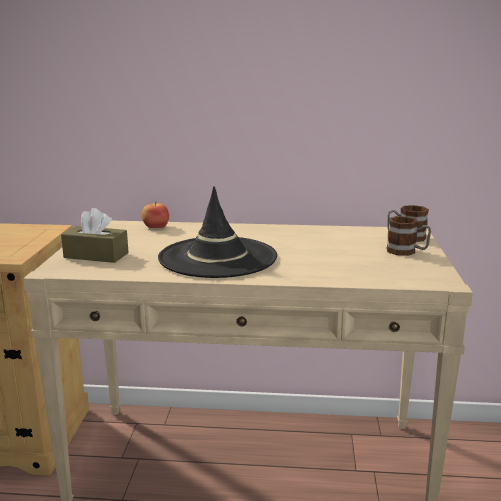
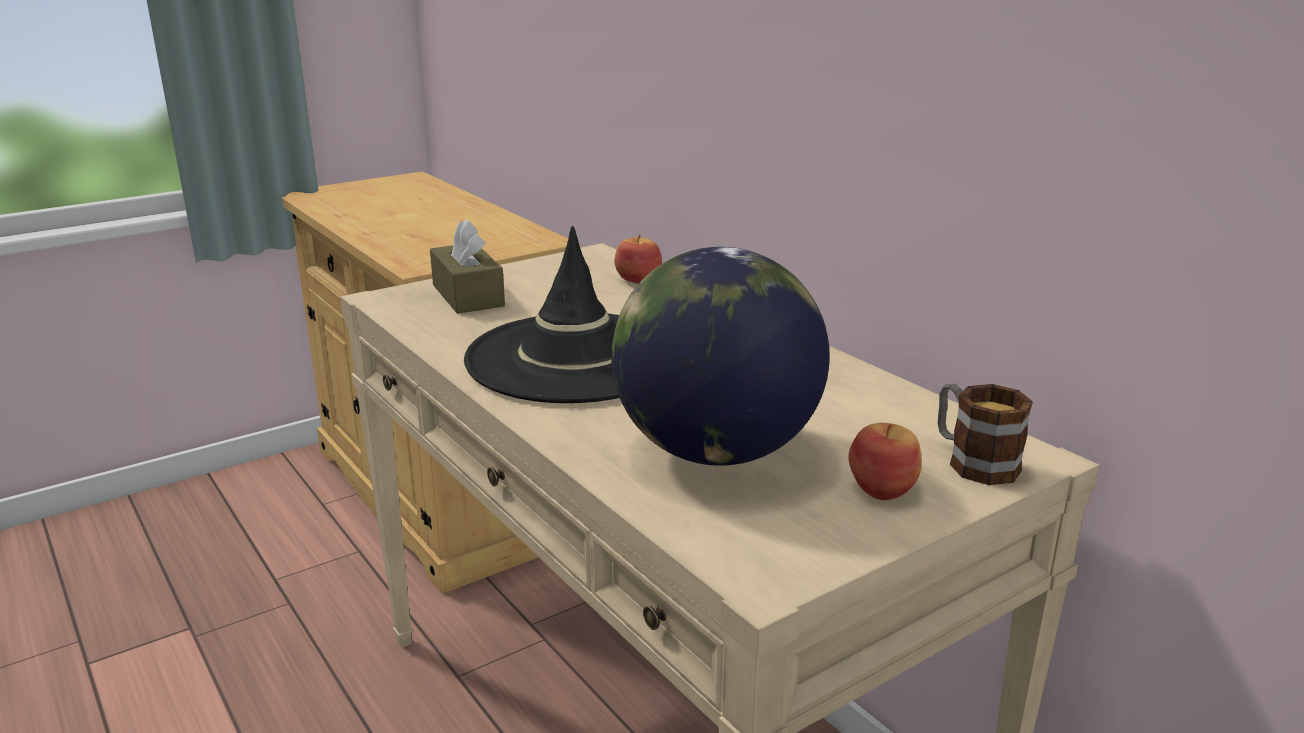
camera: 50 degrees right, 5 degrees up
mug [386,216,431,256] -> apple [848,423,922,500]
none -> globe [611,247,830,466]

